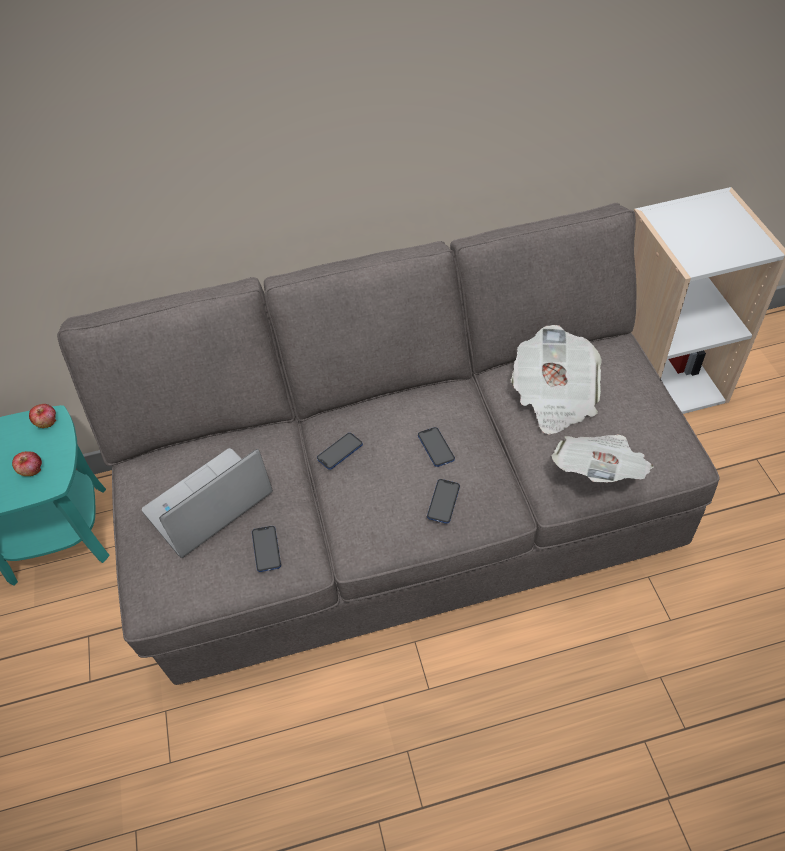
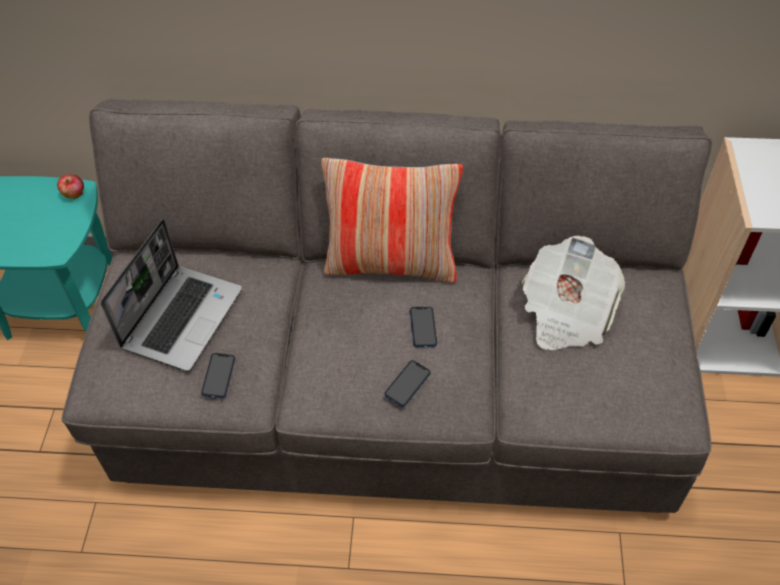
camera: 15 degrees right, 0 degrees up
apple [12,451,42,476] -> none
laptop [142,448,273,558] -> laptop turned 135 degrees clockwise [101,219,242,371]
phone [317,433,363,470] -> none
newspaper [552,434,654,482] -> none
none -> pillow [321,158,463,283]

